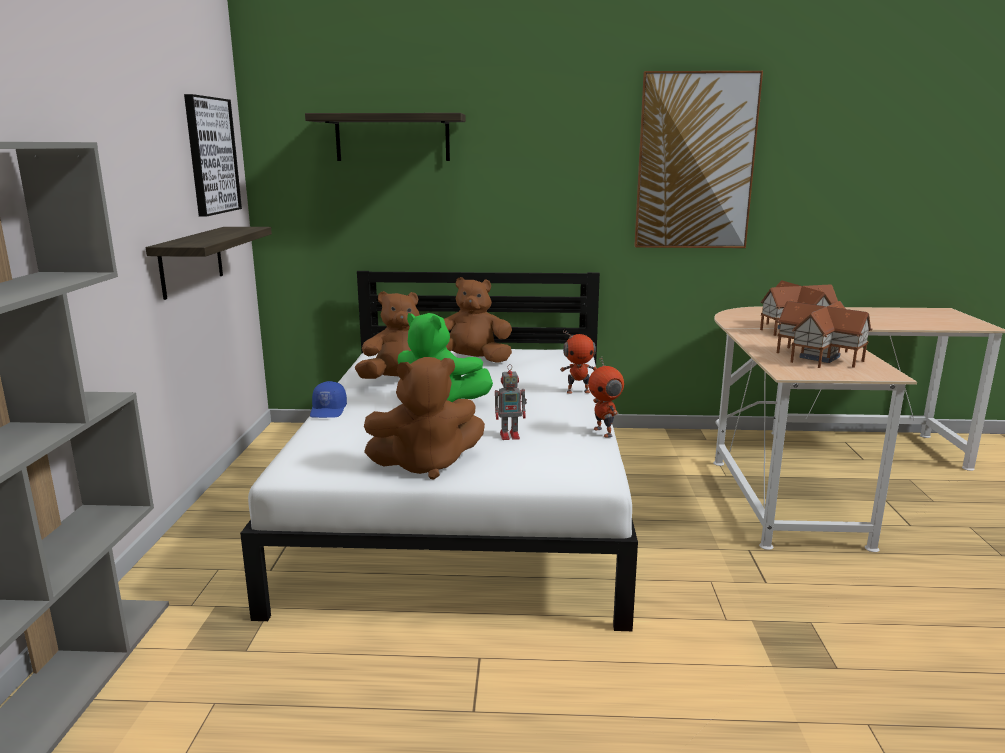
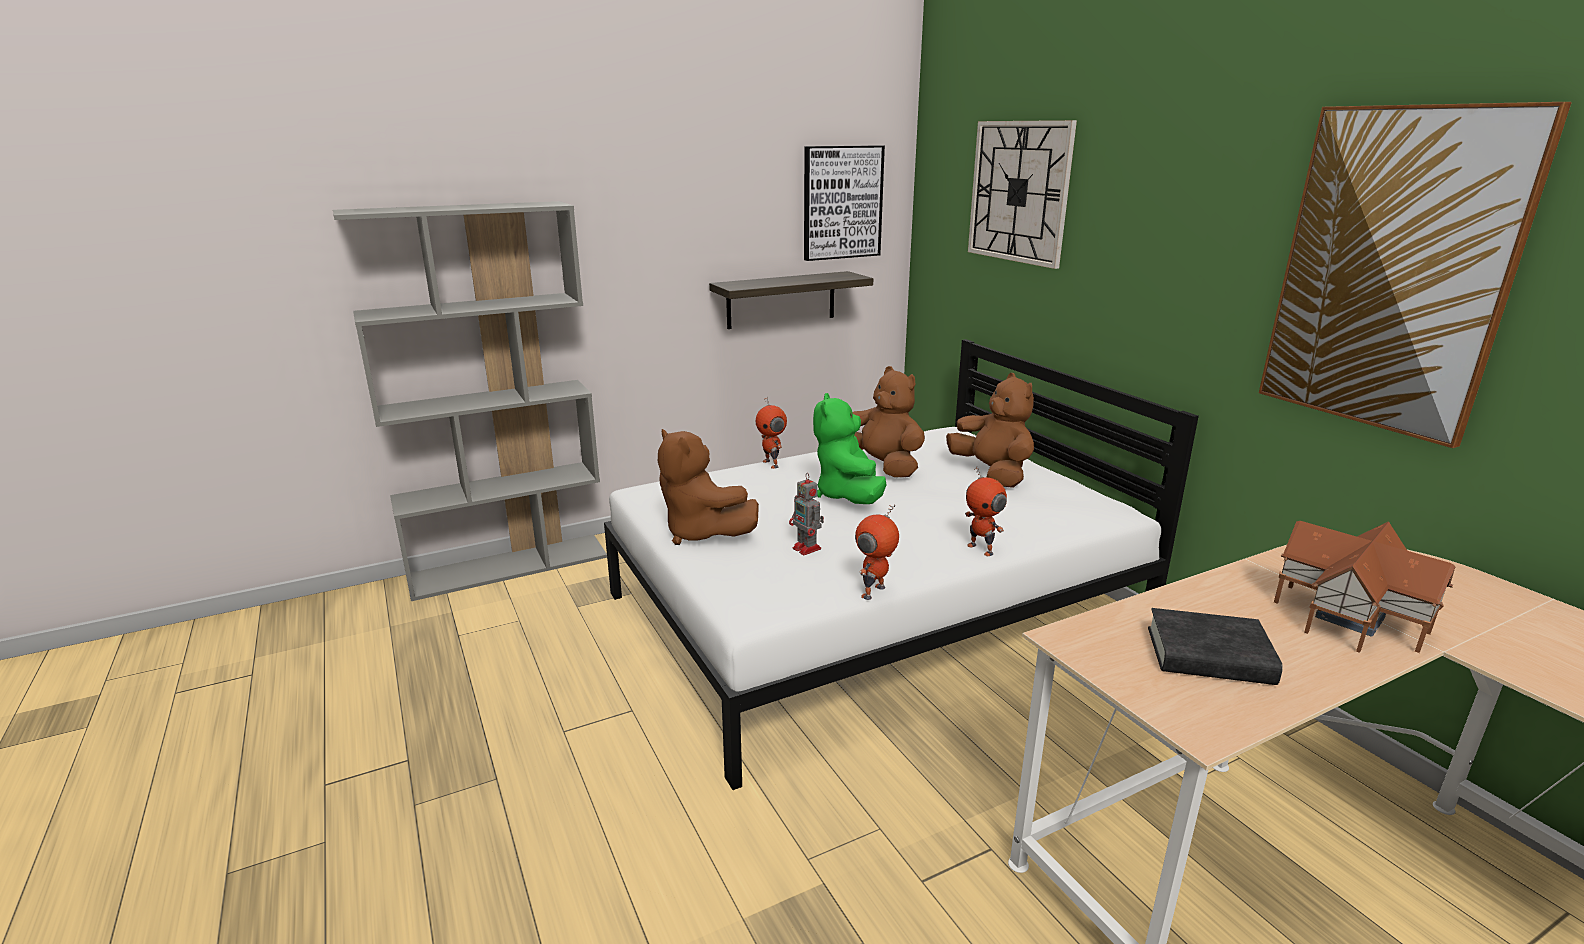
camera: 60 degrees right, 5 degrees up
shelf [305,113,466,161] -> wall clock [968,120,1077,269]
blue cap [310,381,347,418] -> toy robot [756,397,787,469]
toy house [777,301,872,368] -> black book [1148,608,1283,685]

